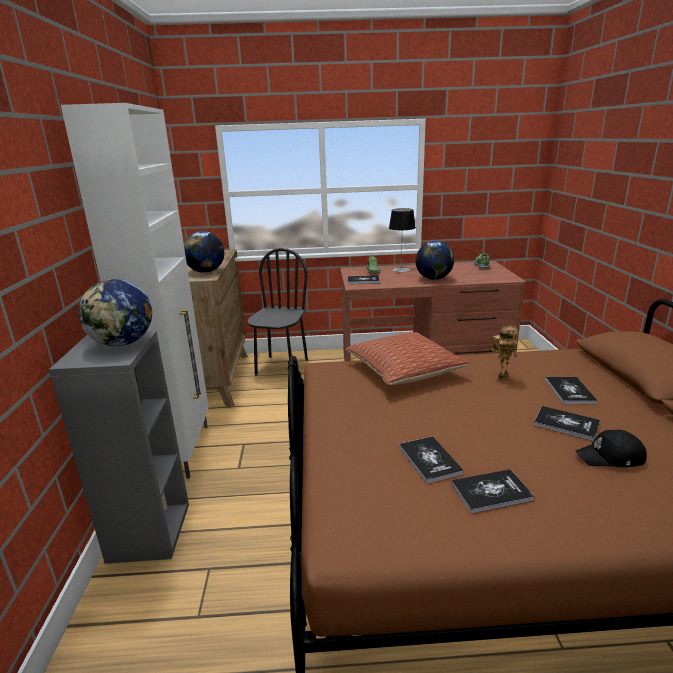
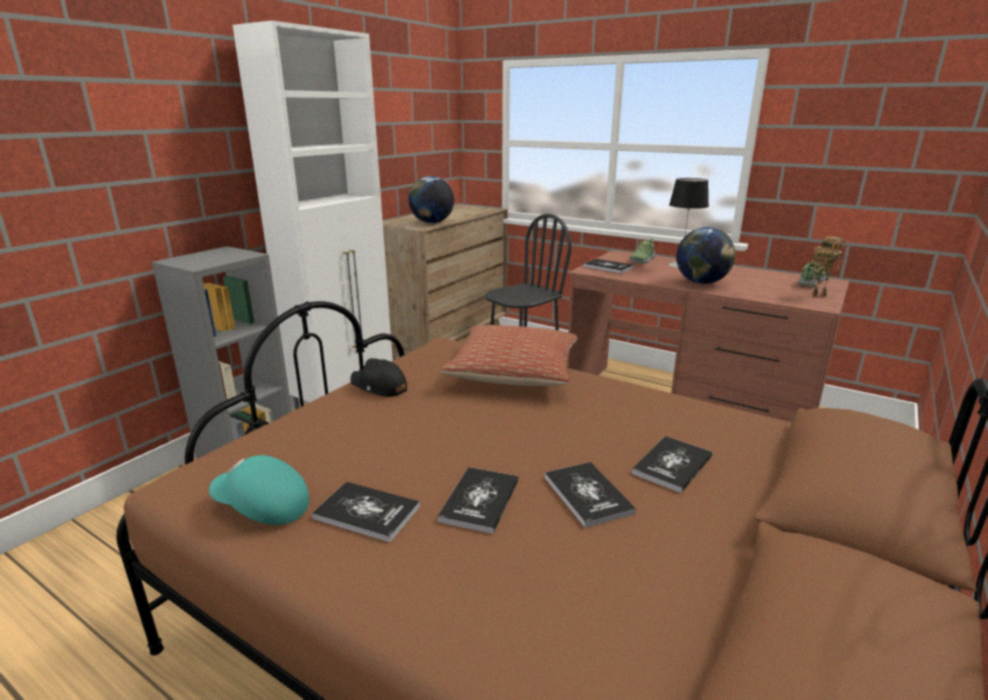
camera: 35 degrees right, 0 degrees up
globe [78,279,152,346] -> none
book [399,436,464,484] -> book moved to [437,467,519,534]
toy robot [492,326,518,381] -> toy robot moved to [812,236,845,297]
black cap [575,430,647,467] -> black cap moved to [350,358,407,397]
none -> turquoise cap [209,455,309,525]

